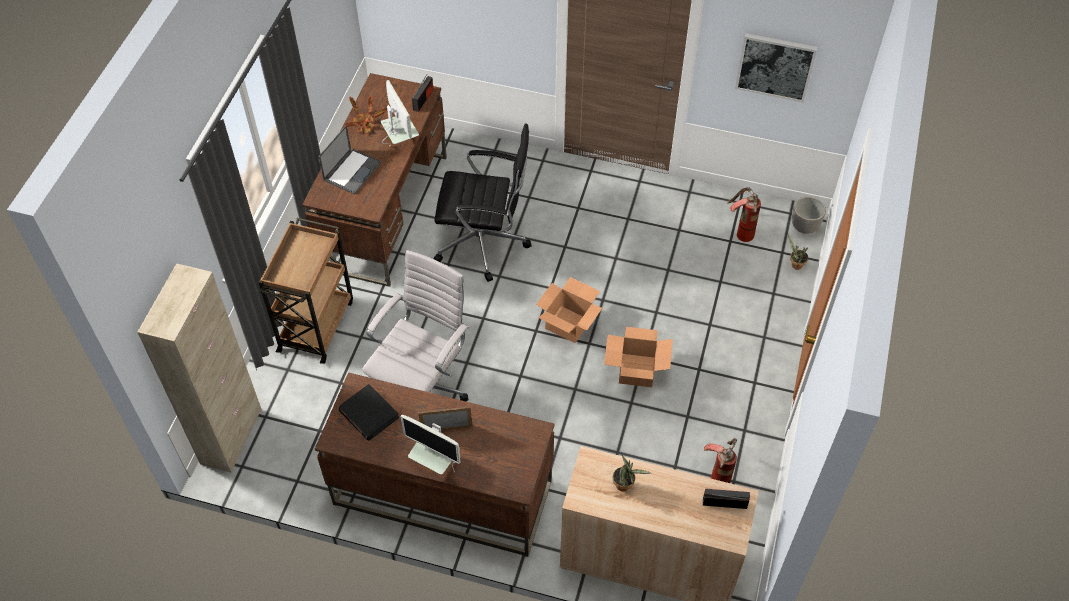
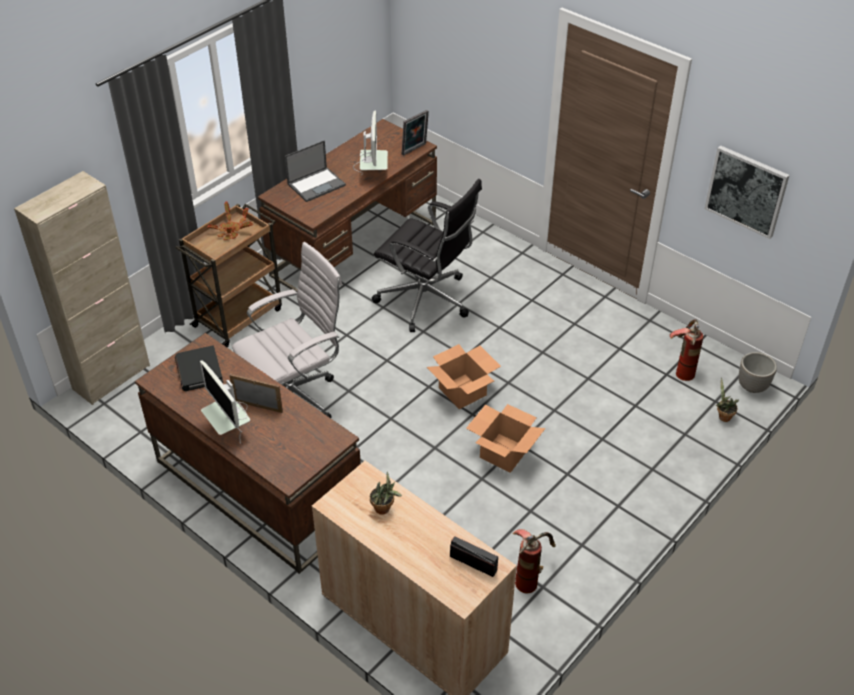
camera: 25 degrees right, 10 degrees down
potted plant [345,97,386,134] -> potted plant moved to [207,202,253,240]
radio [412,74,434,112] -> picture frame [402,110,429,156]

